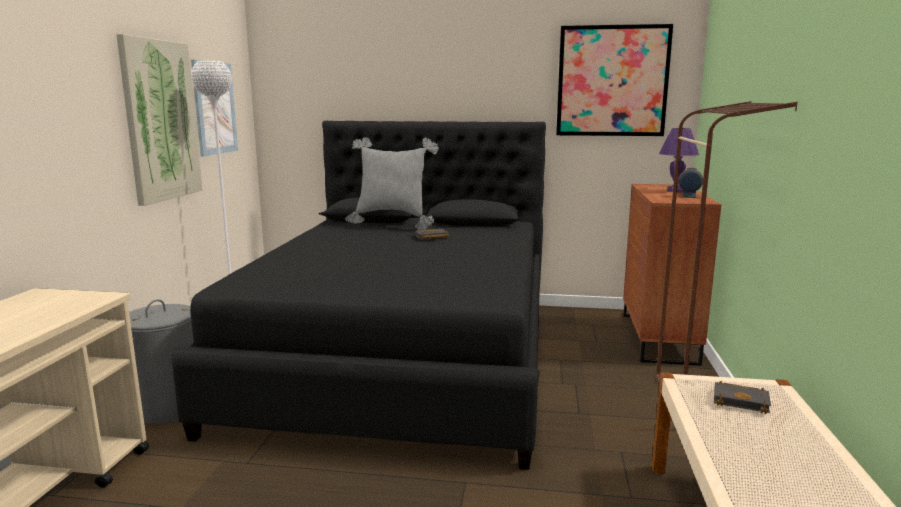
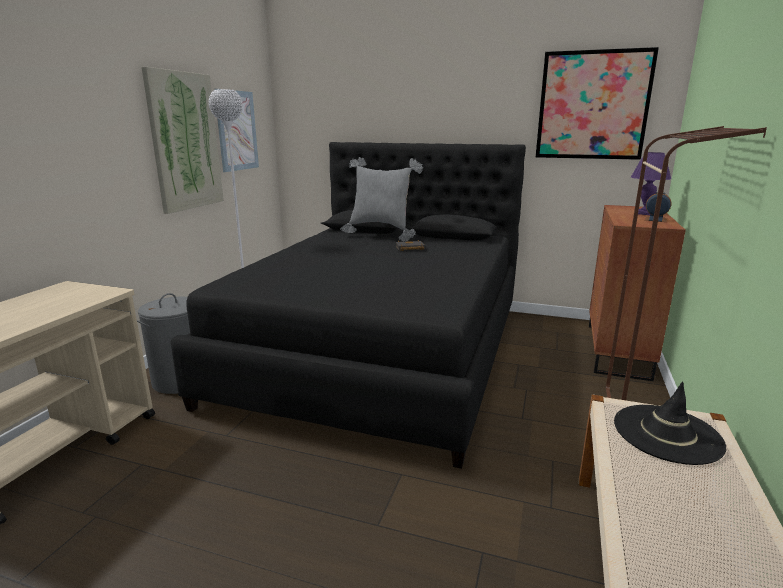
camera: 10 degrees right, 5 degrees up
black book [714,381,771,414] -> black hat [614,381,726,465]

